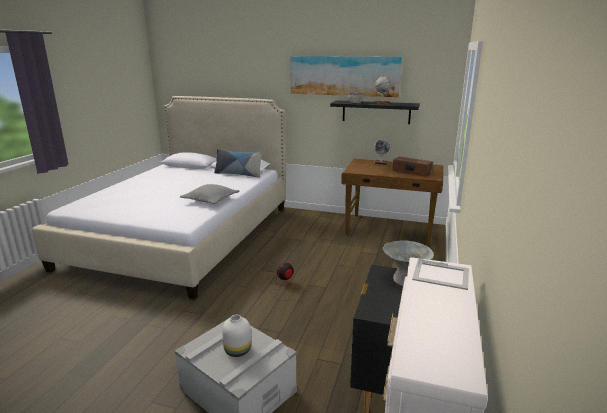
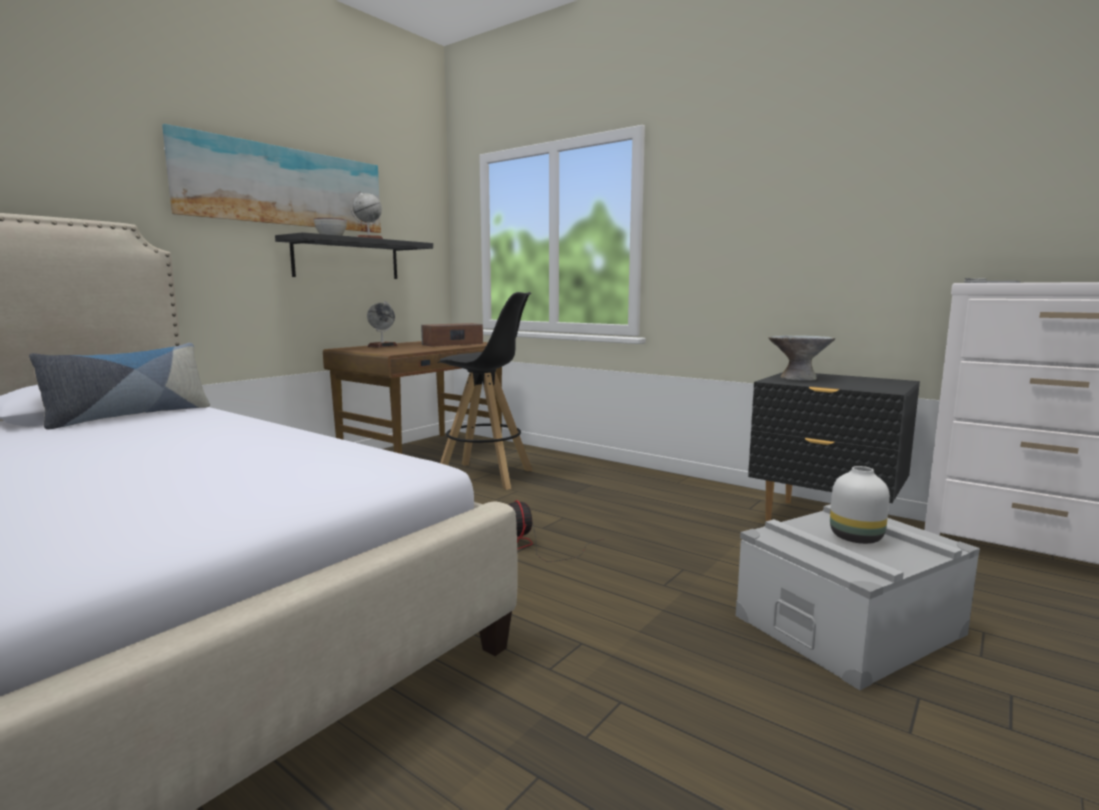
camera: 70 degrees left, 10 degrees down
grey pillow [180,184,240,204] -> none
none -> black stool [437,292,533,490]

